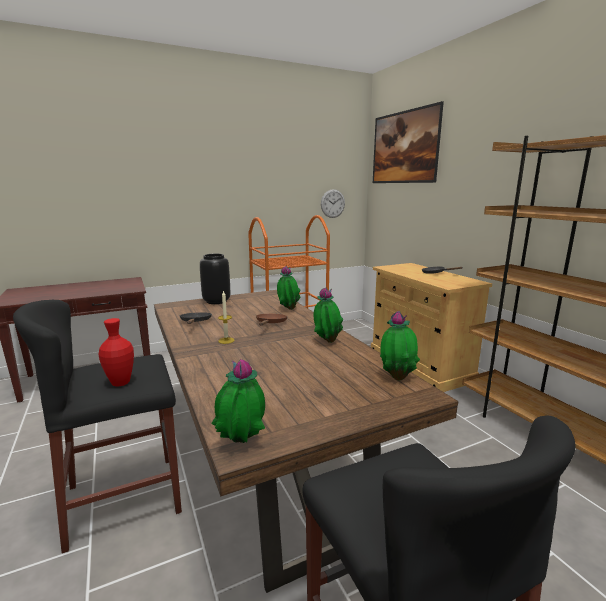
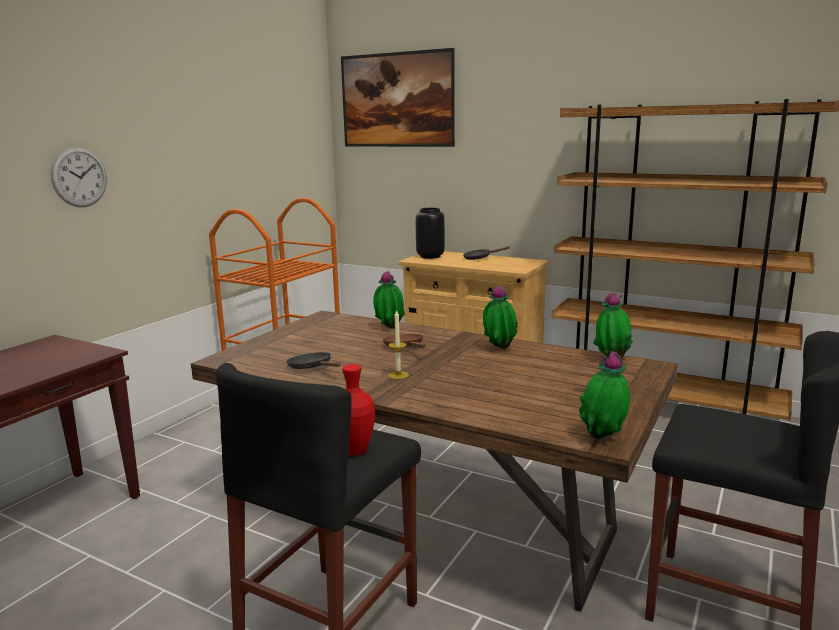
camera: 35 degrees left, 0 degrees up
black vase [200,254,230,304] -> black vase moved to [416,208,445,259]
wall clock [321,189,345,218] -> wall clock moved to [51,147,107,207]

